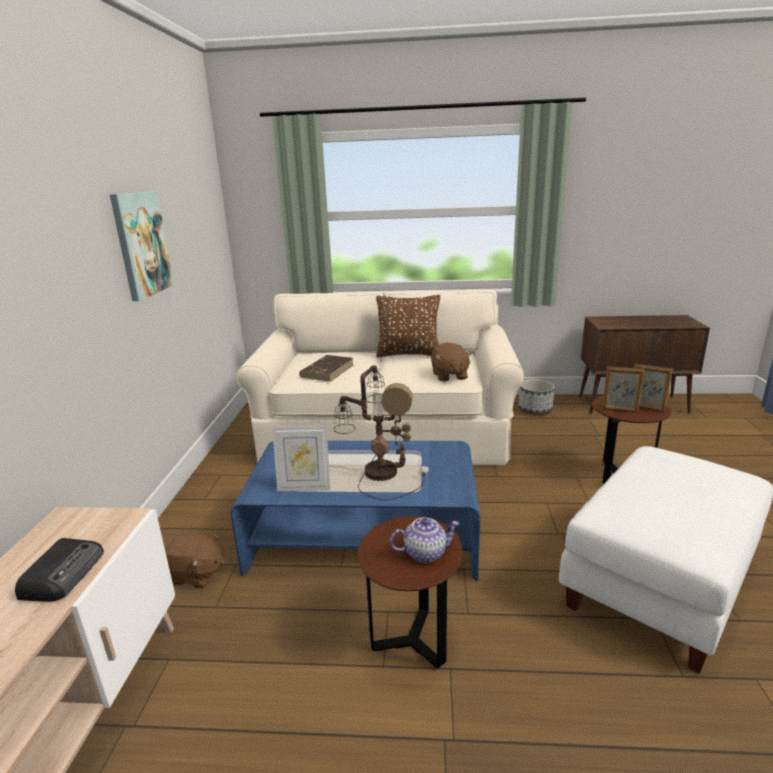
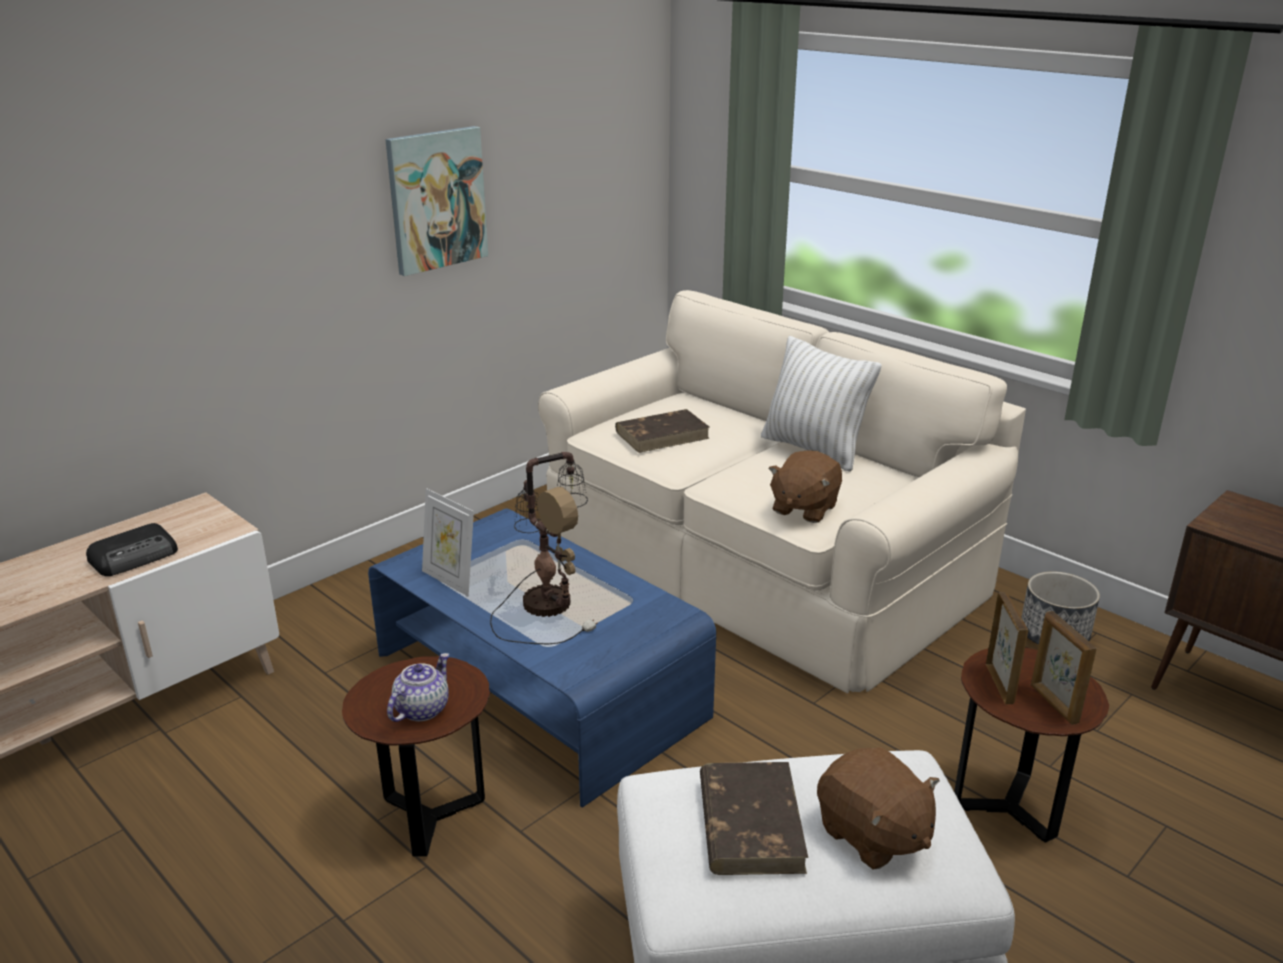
camera: 40 degrees right, 5 degrees up
brown plush toy [165,532,225,588] -> brown plush toy moved to [817,747,940,870]
brown pillow [376,295,440,357] -> white pillow [761,336,882,472]
teapot [390,517,459,563] -> teapot turned 90 degrees counterclockwise [387,653,449,722]
picture frame [602,366,645,413] -> picture frame turned 150 degrees counterclockwise [986,592,1028,704]
none -> brown book [700,762,808,875]

